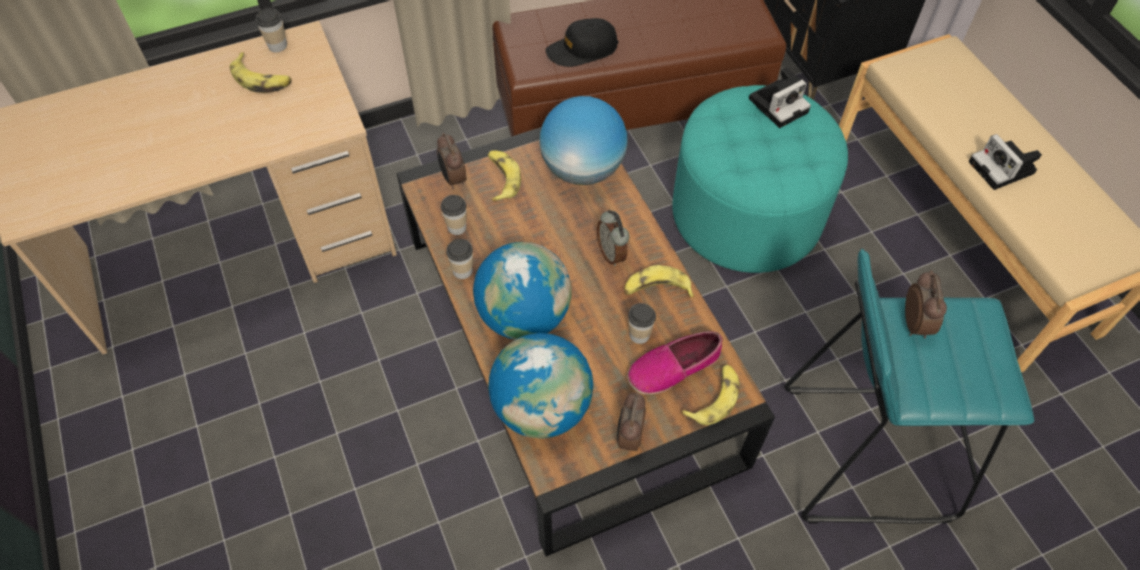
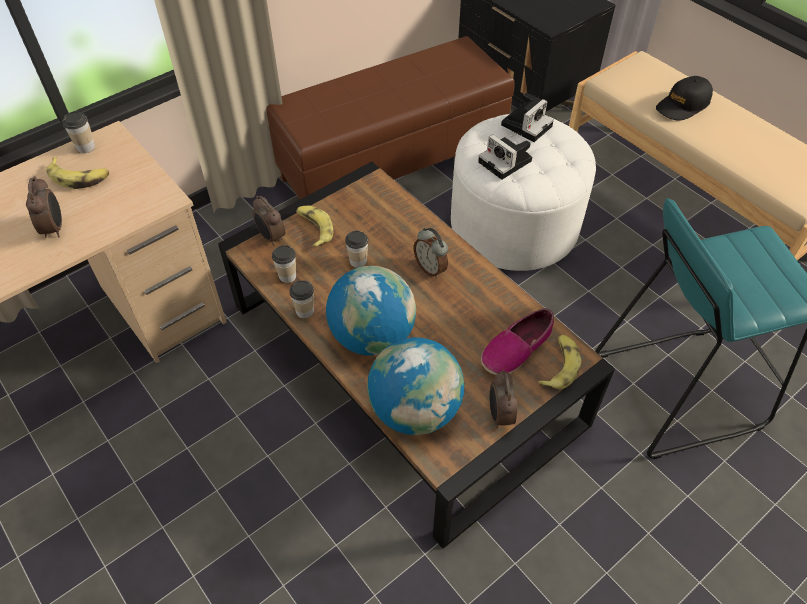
camera: 15 degrees left, 5 degrees down
globe [540,96,627,185] -> none
black cap [546,18,618,67] -> black cap moved to [656,76,713,121]
banana [624,265,694,298] -> none
cup [628,303,656,344] -> cup moved to [345,231,368,268]
turquoise ottoman [672,85,848,273] -> white ottoman [451,114,596,271]
alarm clock [905,270,947,338] -> alarm clock moved to [26,176,62,238]
camera [969,134,1042,190] -> camera moved to [478,134,532,180]

